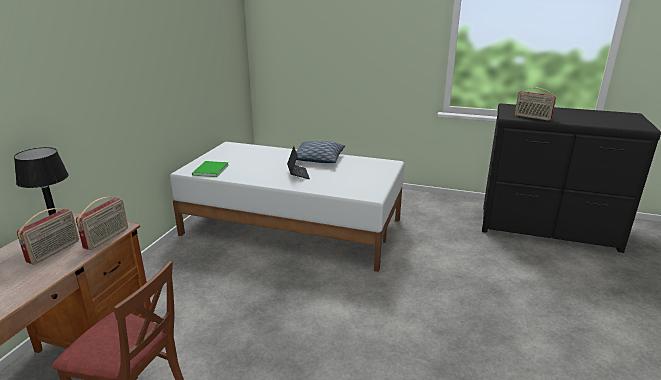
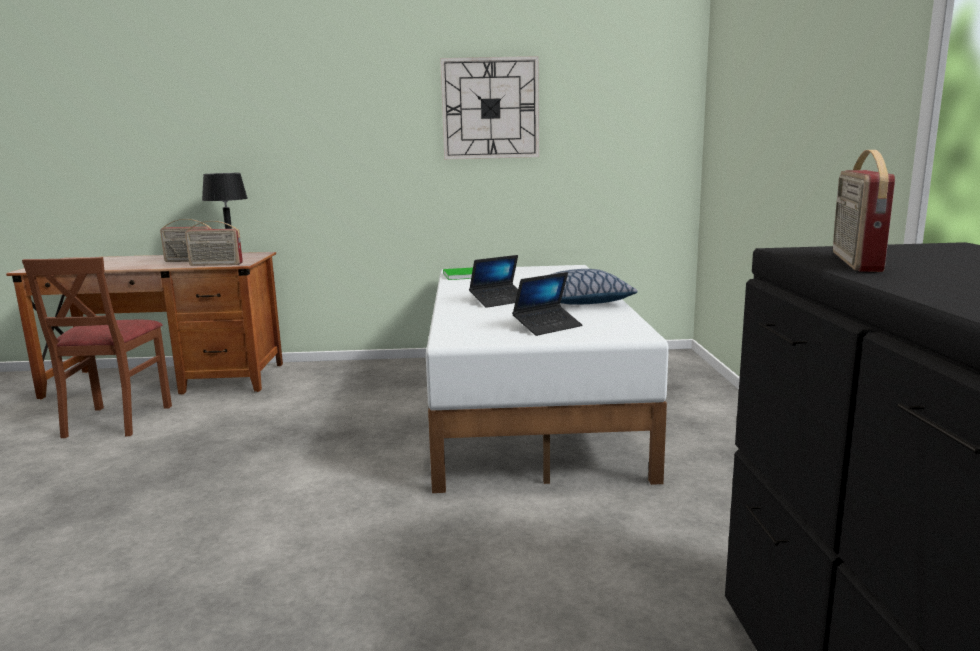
camera: 70 degrees right, 10 degrees down
none -> wall clock [440,56,539,159]
none -> laptop [512,272,582,336]

